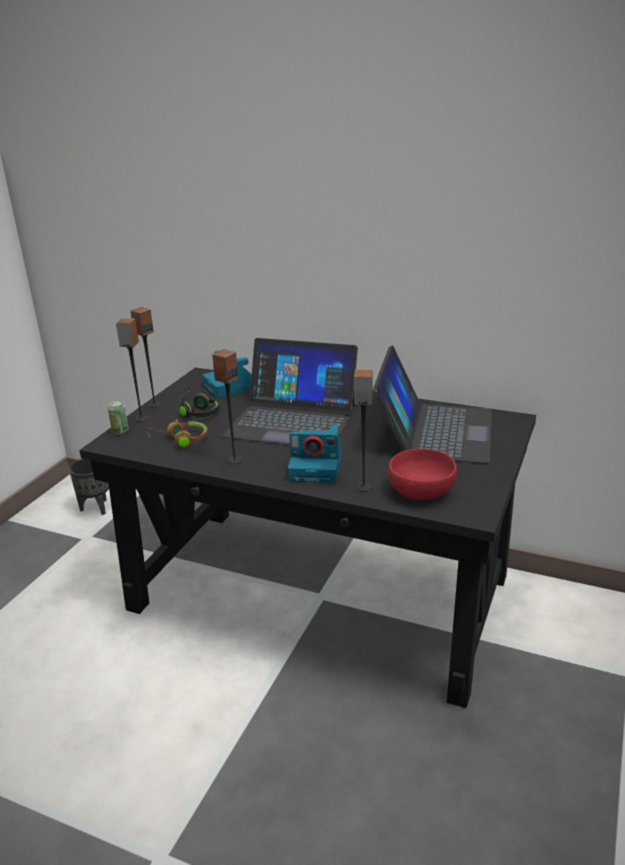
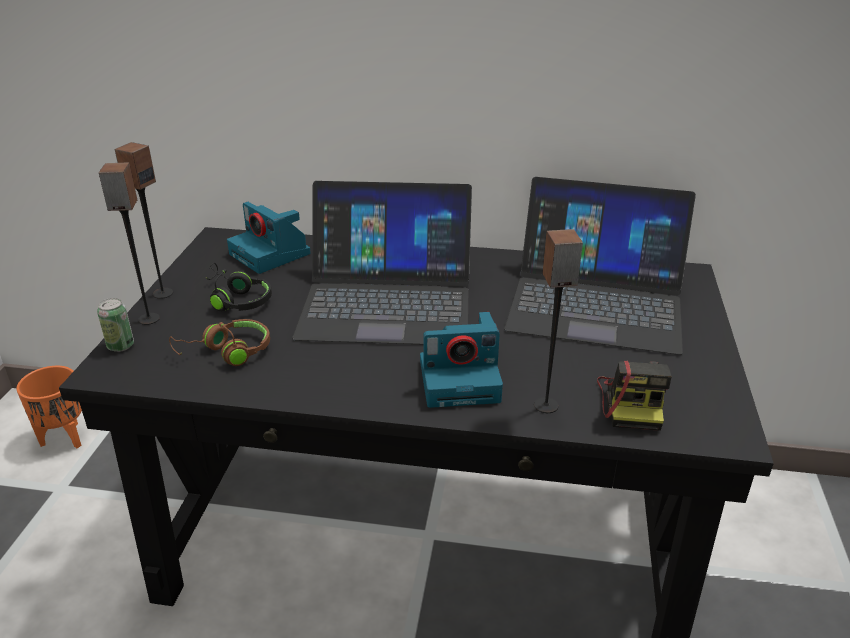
camera: 15 degrees left, 5 degrees up
black planter [69,459,109,515] -> orange planter [16,366,82,448]
speaker [212,349,242,464] -> none
laptop [372,345,492,464] -> laptop turned 105 degrees clockwise [504,177,696,355]
red bowl [388,449,457,500] -> camera [597,361,672,431]

